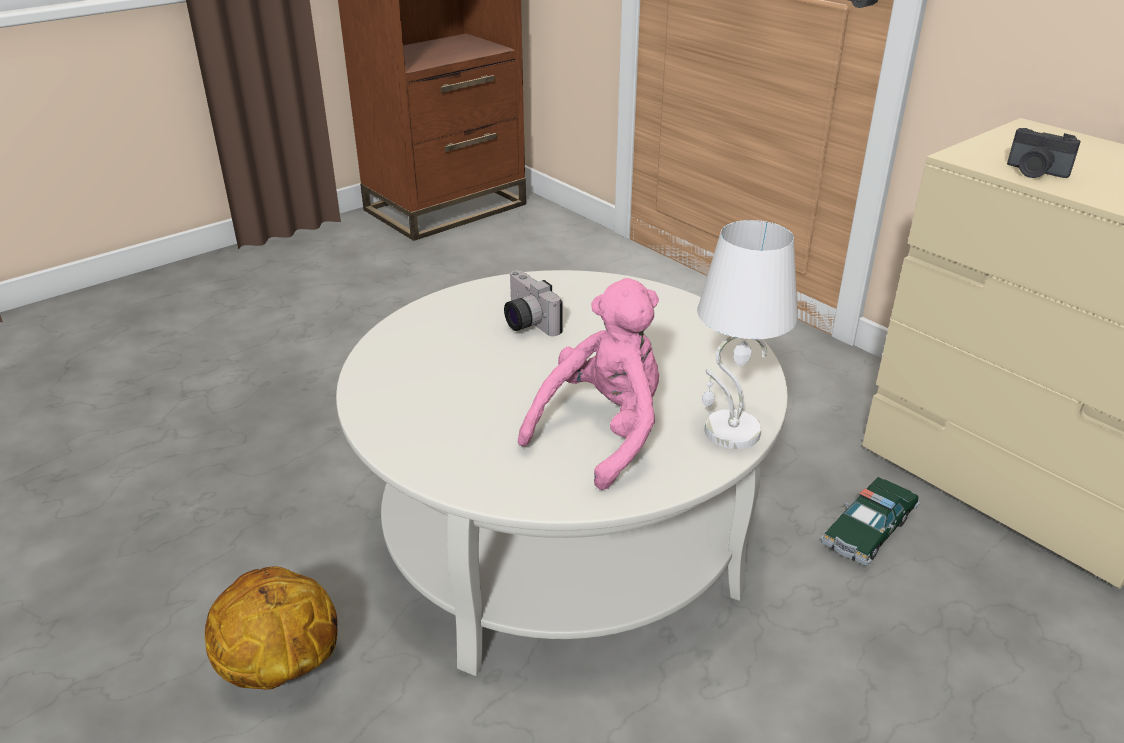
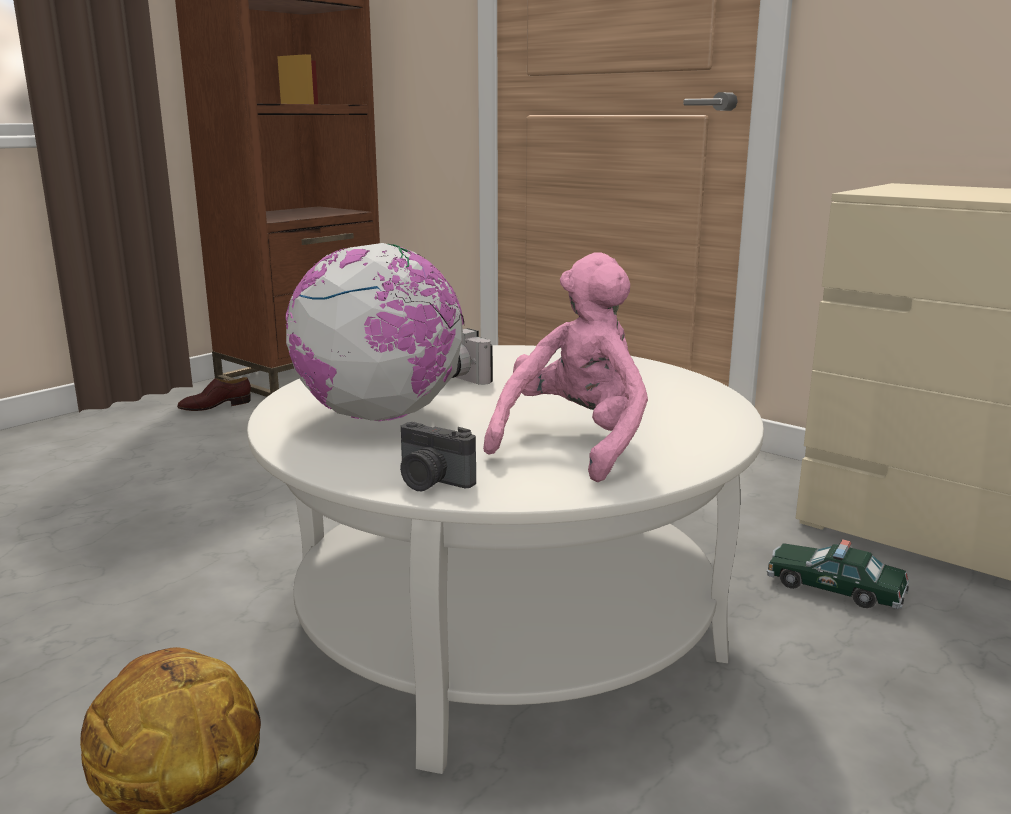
camera: 10 degrees left, 15 degrees down
white table lamp [697,220,798,449] -> none
toy car [821,477,920,566] -> toy car turned 90 degrees clockwise [767,539,909,609]
camera [1007,128,1081,178] -> camera moved to [400,422,476,491]
none -> brown shoe [177,377,251,411]
none -> globe [285,243,464,421]

